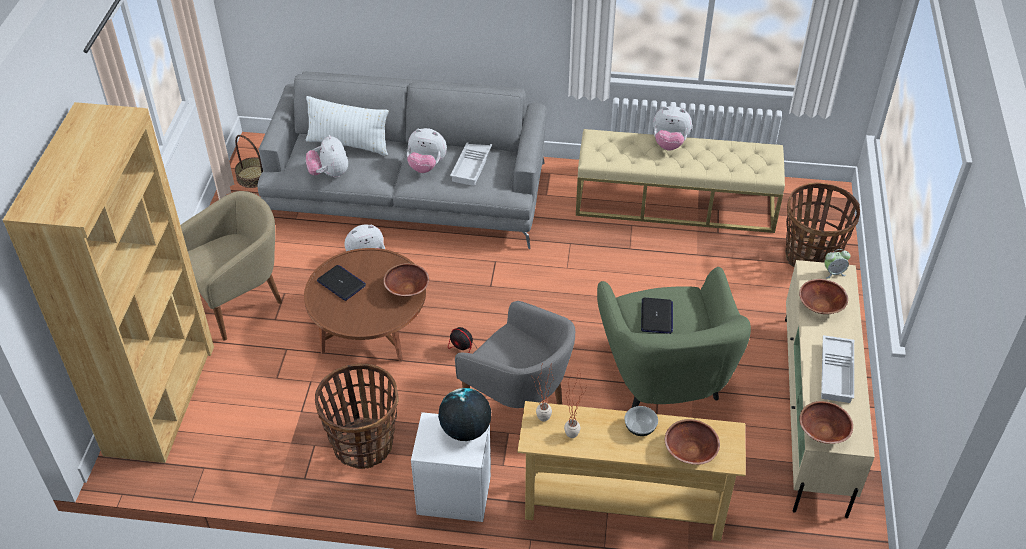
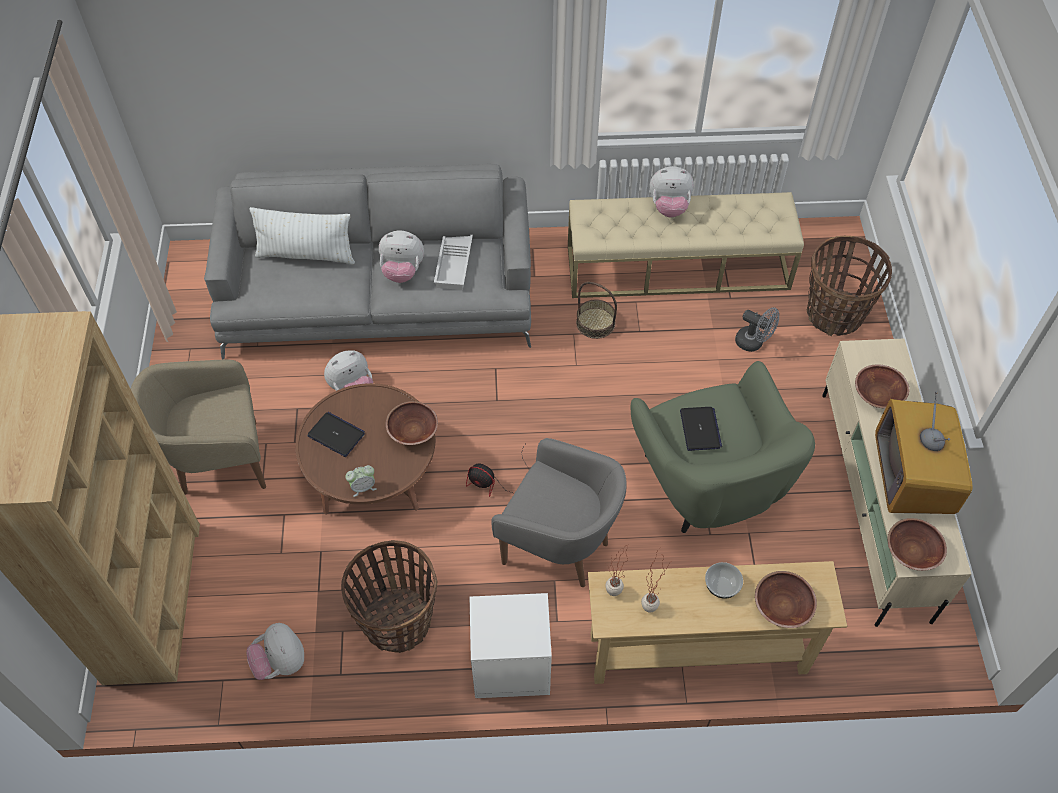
camera: 10 degrees left, 10 degrees up
beige armchair [180,191,282,340] -> beige armchair turned 150 degrees counterclockwise [131,360,266,495]
basket [235,135,263,188] -> basket moved to [576,282,617,339]
plush toy [306,135,348,178] -> plush toy moved to [246,623,304,680]
globe [438,388,491,441] -> none
white tray [821,335,854,403] -> television [875,391,973,514]
alarm clock [824,249,851,279] -> alarm clock moved to [345,465,377,497]
none -> grey fan [735,307,779,352]

